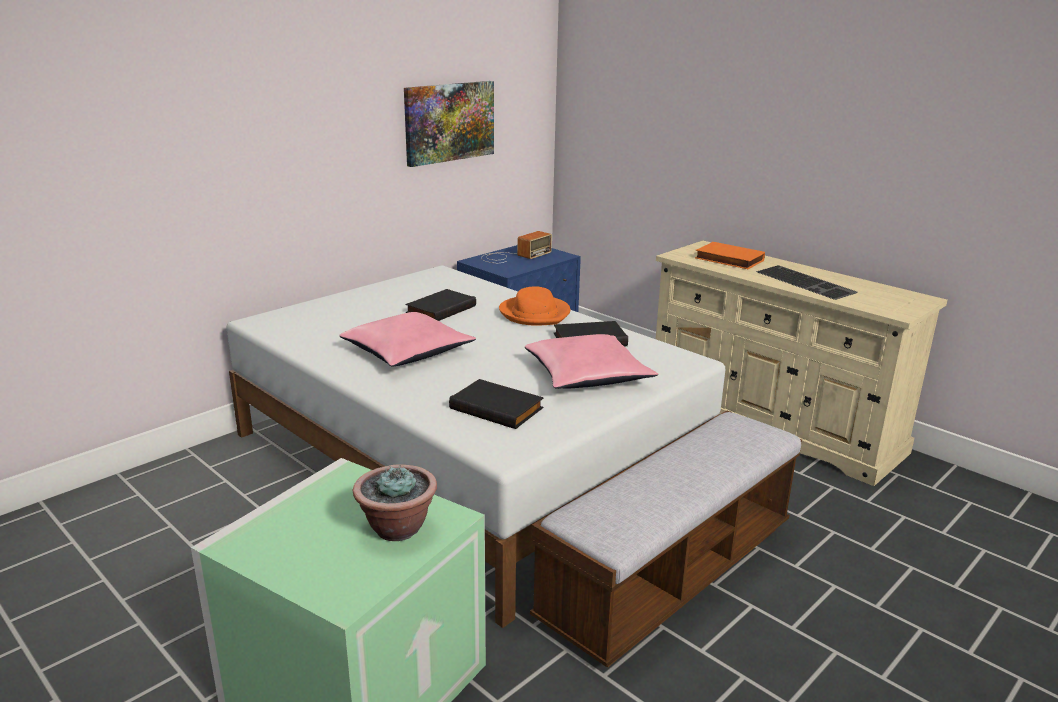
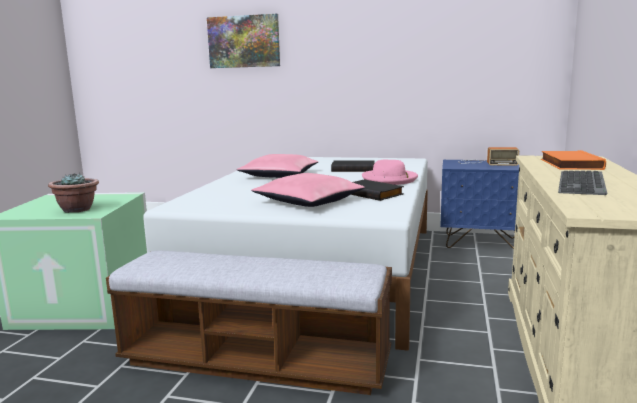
camera: 60 degrees right, 10 degrees down
picture [404,81,494,167] -> picture moved to [207,14,280,68]
black book [449,379,544,429] -> none
orange hat [499,286,570,326] -> pink hat [362,160,418,185]

